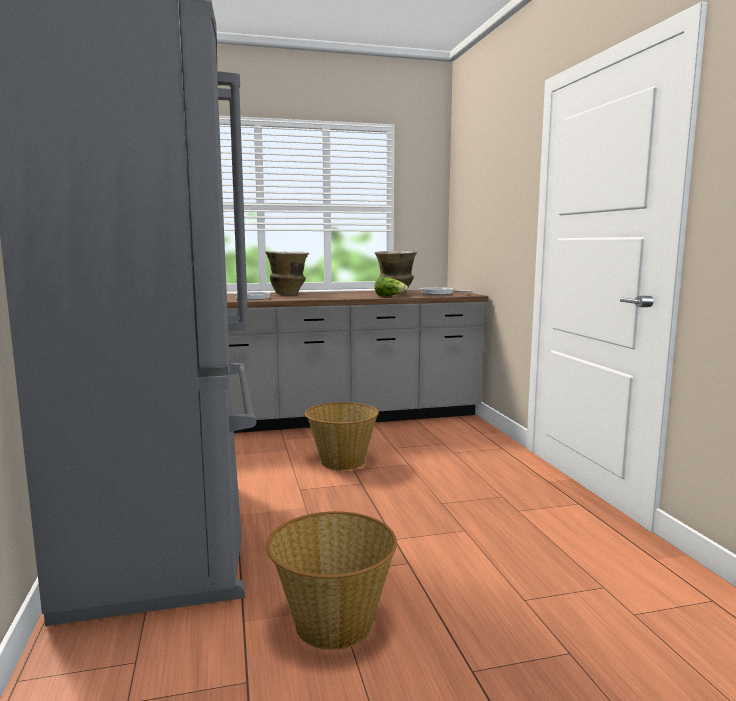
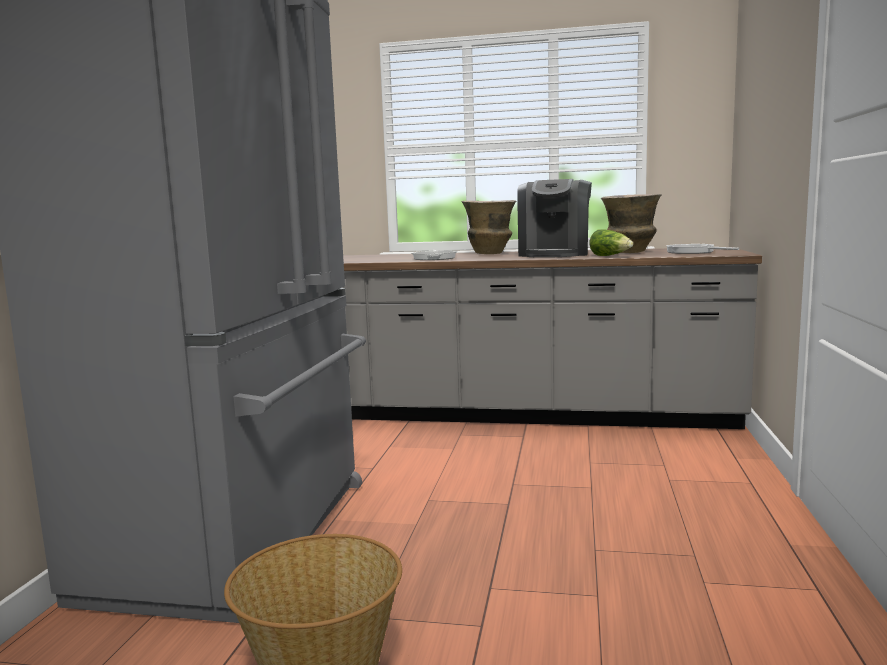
camera: 25 degrees right, 0 degrees up
basket [305,402,379,470] -> none
none -> coffee machine [517,179,592,258]

